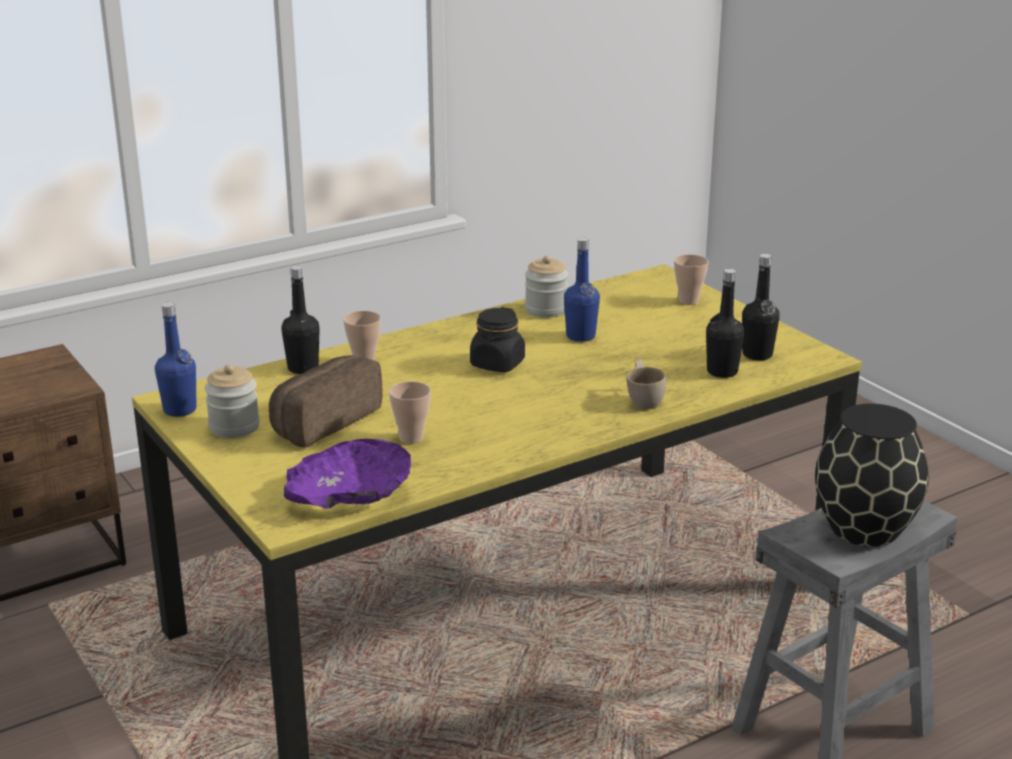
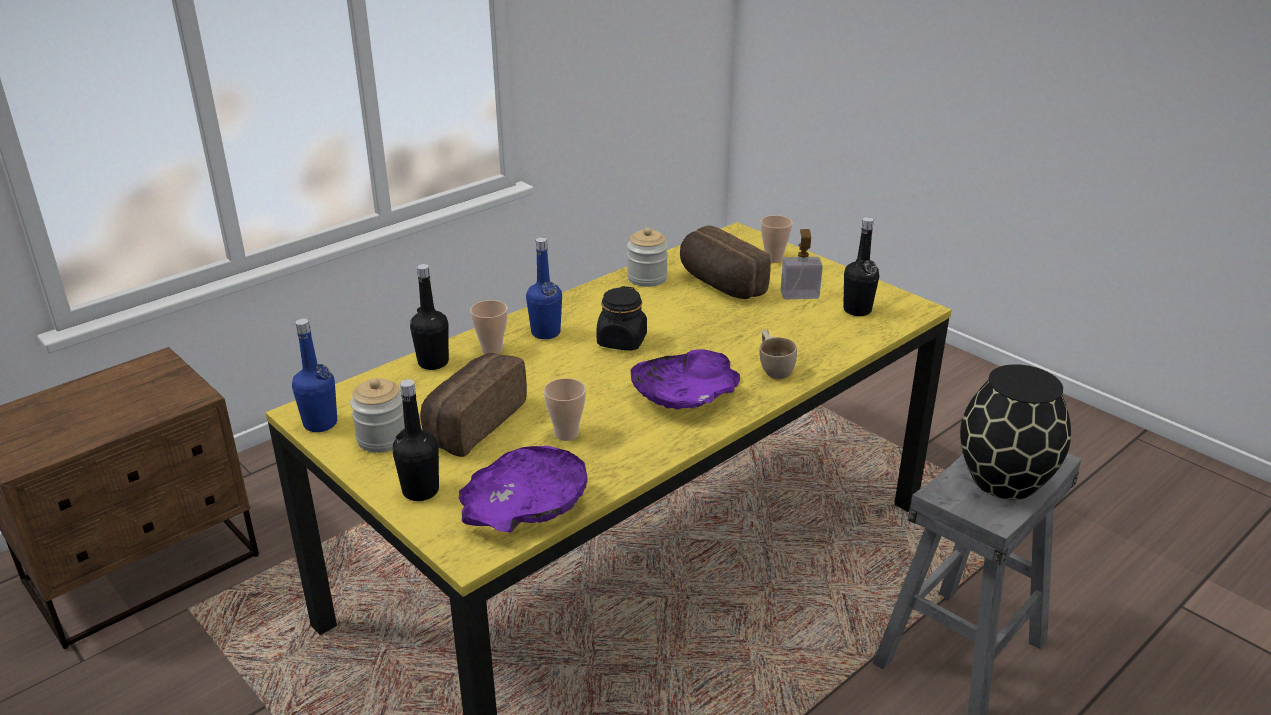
camera: 10 degrees left, 5 degrees up
blue bottle [564,238,600,342] -> blue bottle moved to [526,237,562,339]
black bottle [706,269,745,378] -> black bottle moved to [392,379,439,501]
none -> purple bowl [631,349,740,410]
none -> bread [680,225,771,299]
none -> soap dispenser [781,229,823,299]

